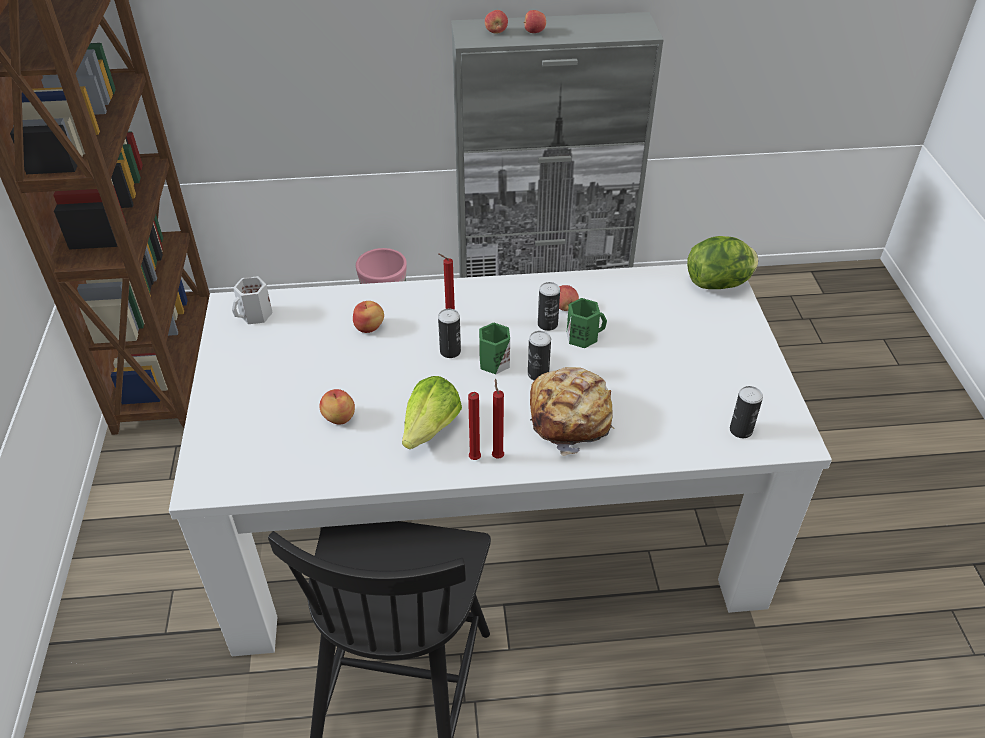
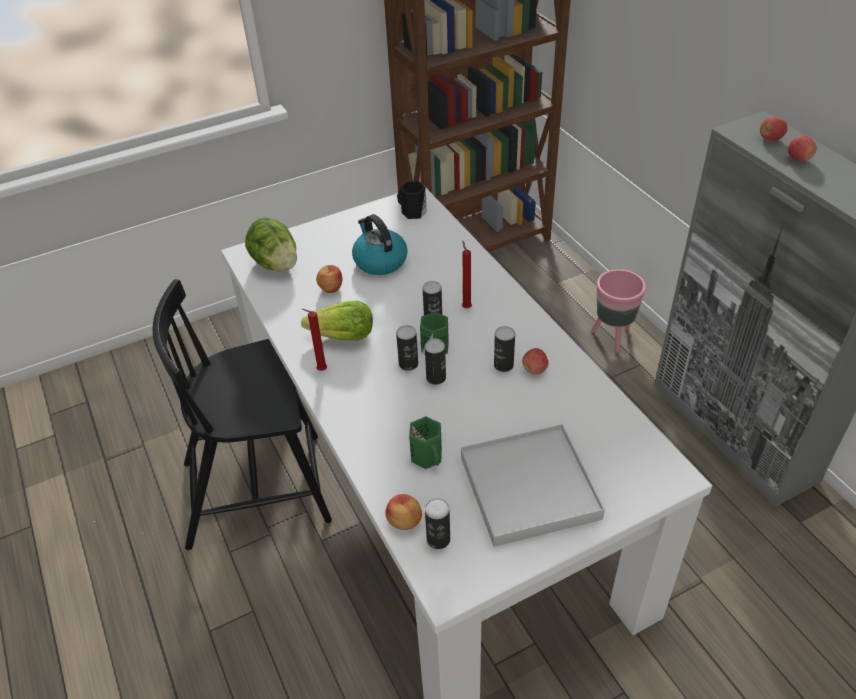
camera: 70 degrees right, 0 degrees up
white mug [232,276,273,324] -> black mug [397,181,427,219]
apple [353,301,384,333] -> apple moved to [385,494,422,530]
red candle [492,379,504,459] -> none
bread [530,367,615,456] -> none
green mug [567,298,607,348] -> green mug moved to [409,416,442,469]
lettuce [687,236,758,289] -> lettuce moved to [245,217,297,271]
none -> kettle [352,214,408,275]
none -> can [396,325,418,371]
none -> white tray [461,424,605,547]

